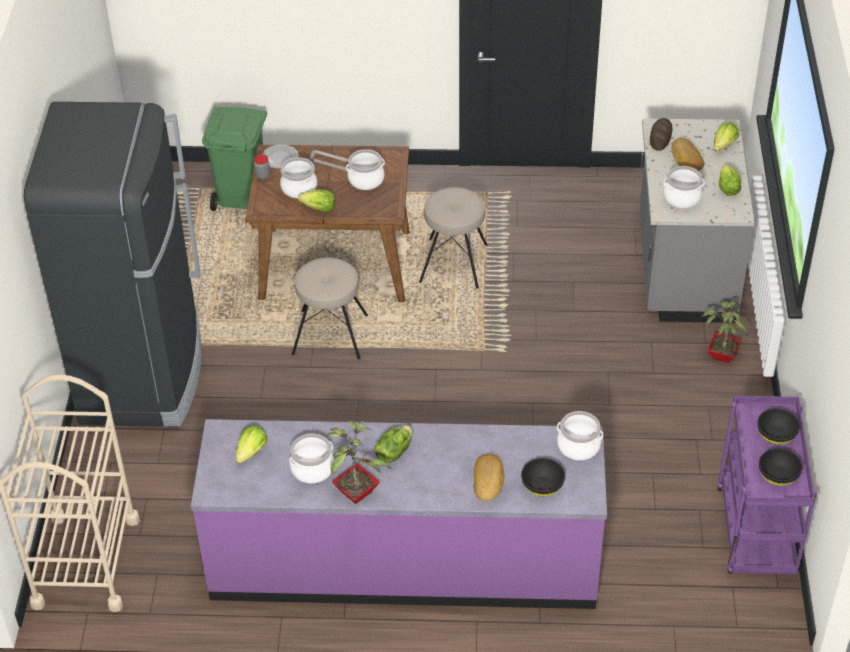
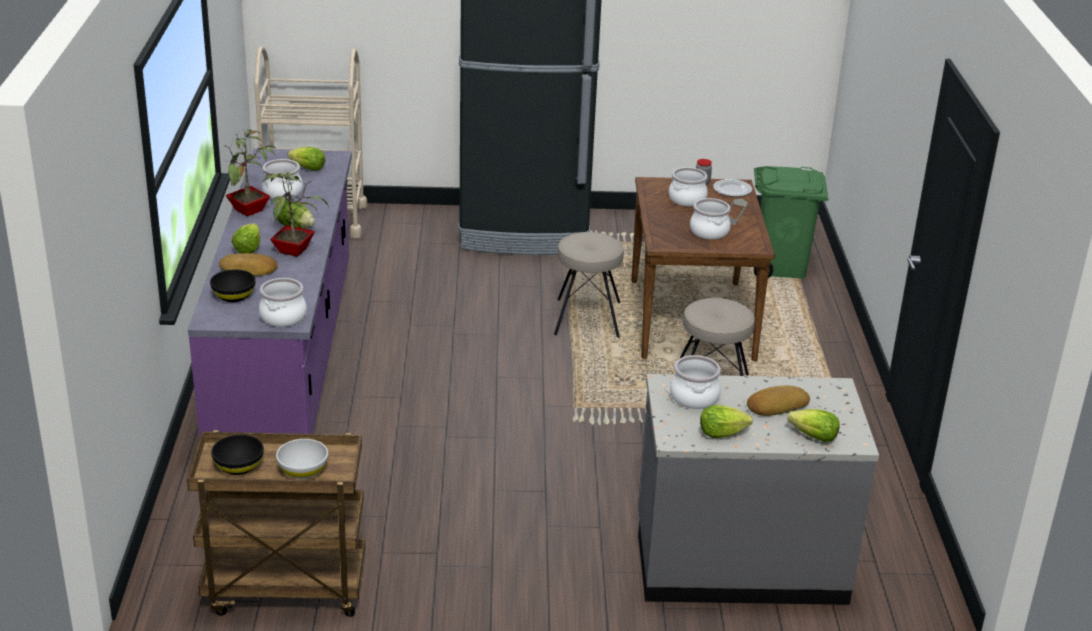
camera: 85 degrees right, 15 degrees down
lettuce [298,190,335,212] -> lettuce moved to [232,224,260,253]
bread [650,118,673,151] -> none
potted plant [701,293,748,363] -> potted plant moved to [262,172,329,257]
purple cart [717,396,817,574] -> brown cart [187,430,365,617]
black bowl [757,408,800,445] -> white bowl [276,439,328,479]

